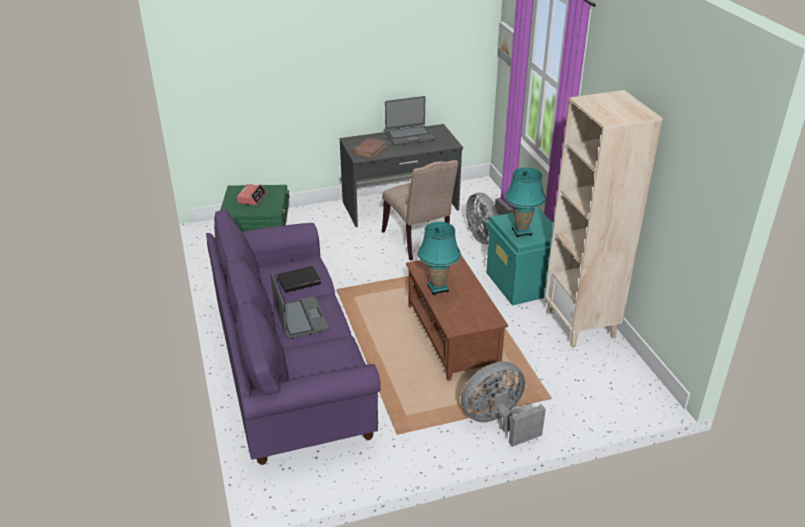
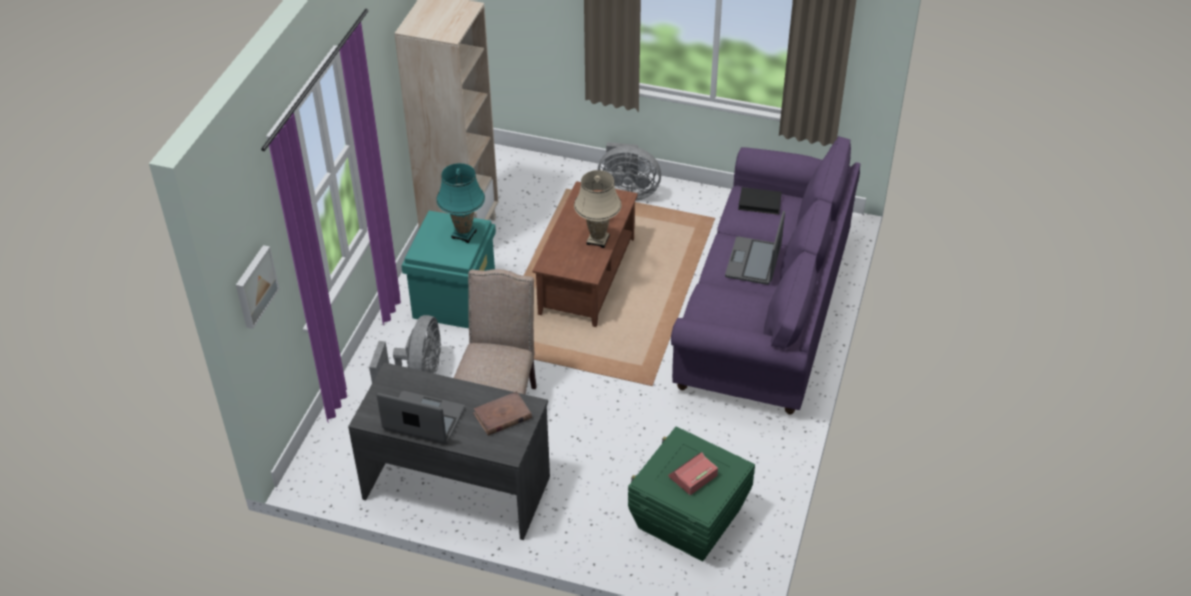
camera: 145 degrees left, 10 degrees up
black book [277,266,321,293] -> black book moved to [738,187,782,215]
turquoise table lamp [418,222,461,295] -> beige table lamp [574,170,622,248]

